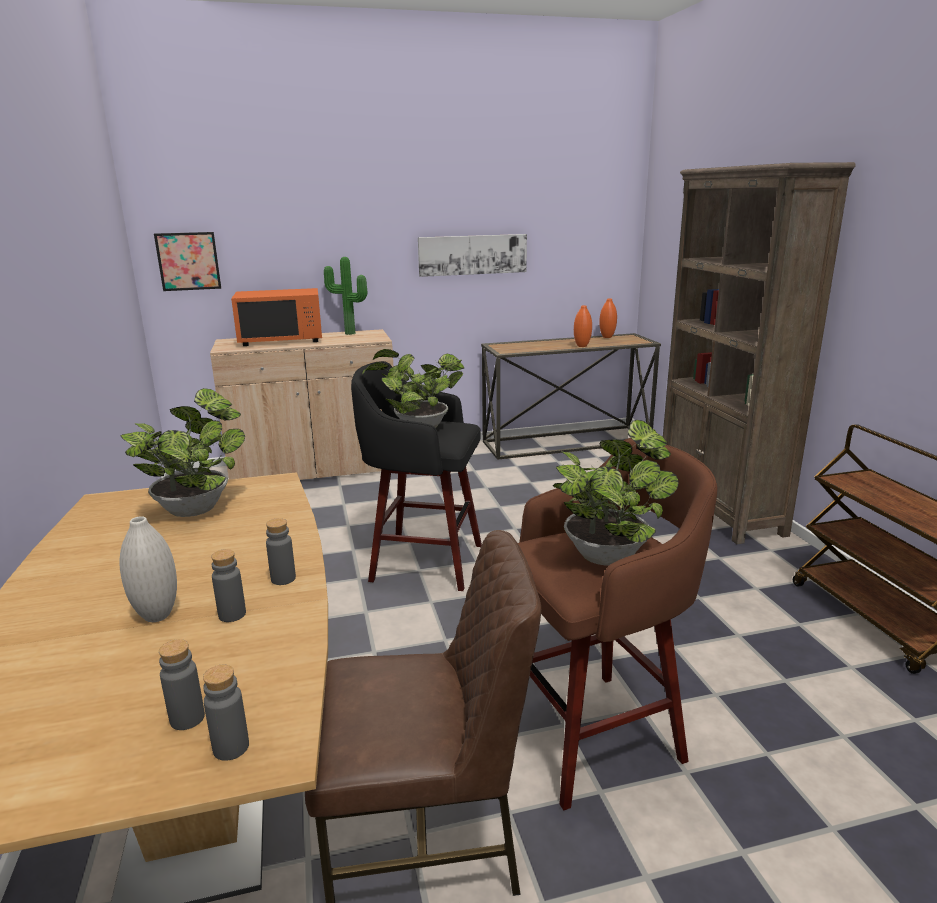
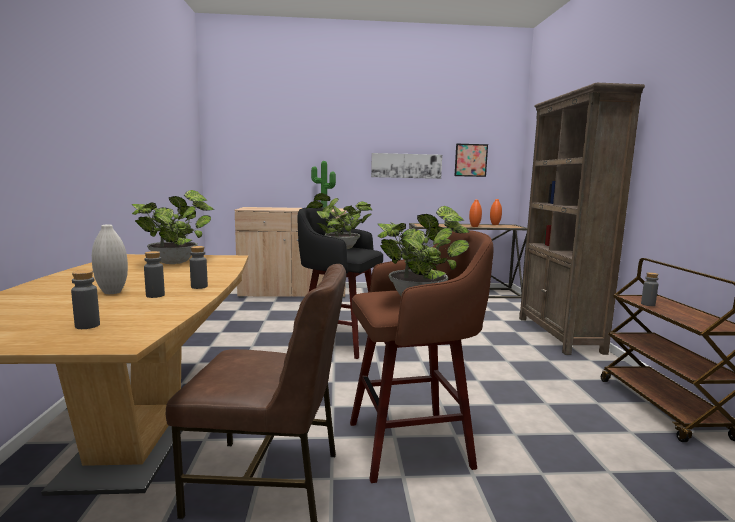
camera: 10 degrees right, 10 degrees down
picture [154,232,221,291] -> picture moved to [454,144,488,177]
grey bottle [203,665,249,761] -> grey bottle moved to [641,272,658,306]
orange microwave [231,288,322,346] -> none

